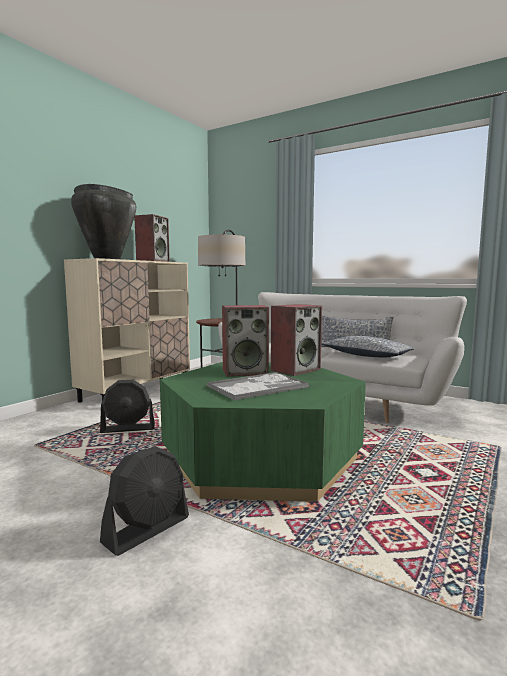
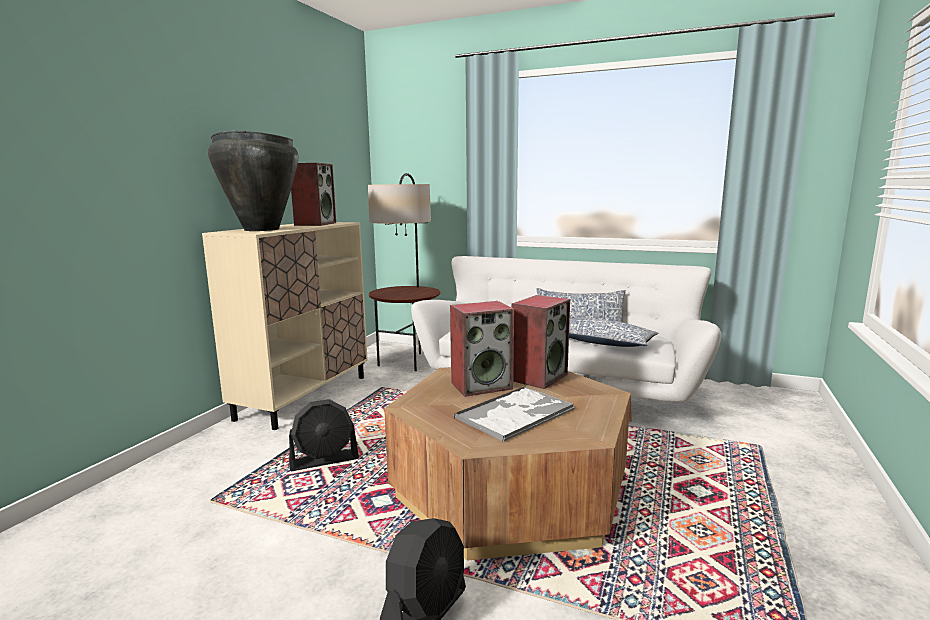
camera: 10 degrees left, 5 degrees up
green coffee table [160,362,366,502] -> brown coffee table [384,367,631,561]

